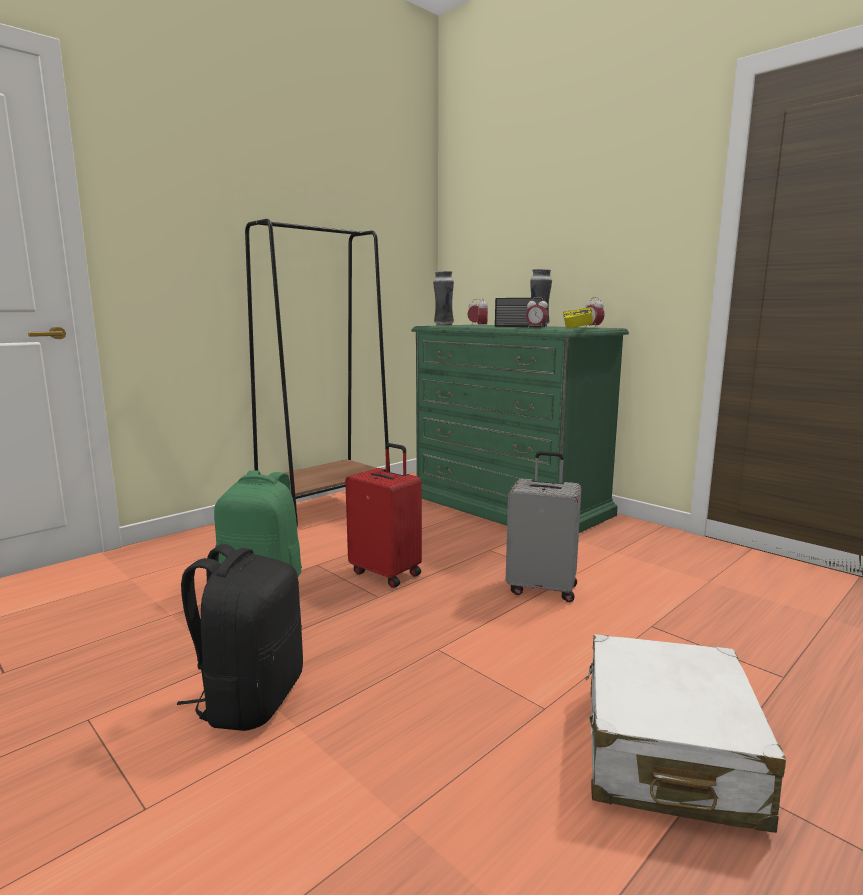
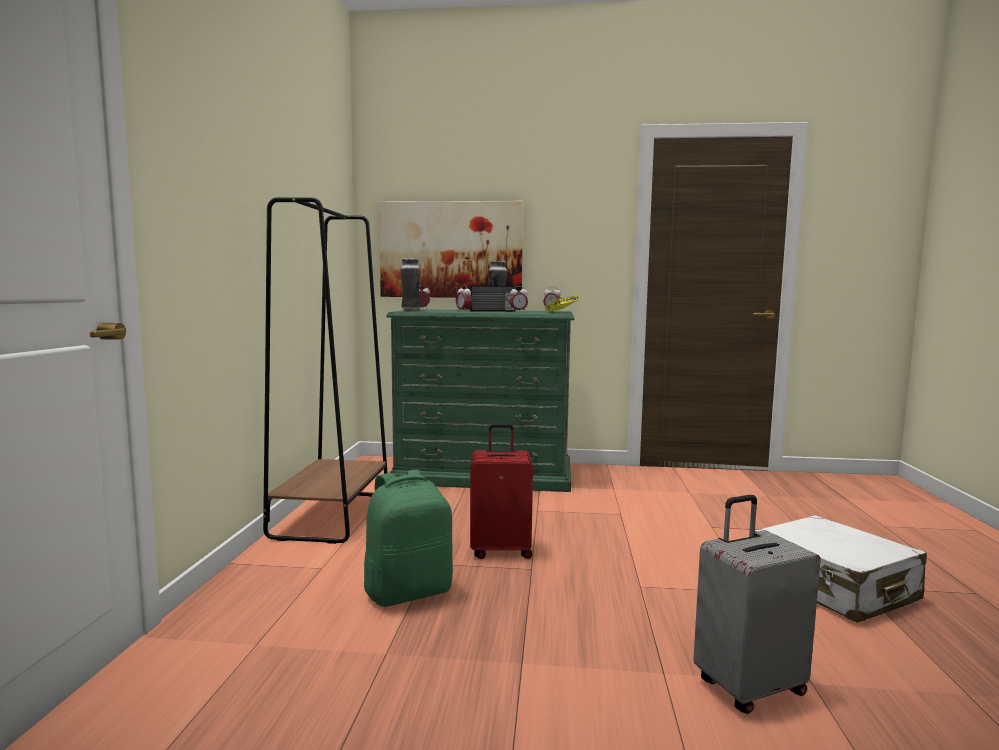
camera: 40 degrees left, 5 degrees down
black backpack [177,544,303,731] -> none
grey suitcase [506,451,581,602] -> grey suitcase moved to [693,495,821,714]
none -> picture [379,201,523,298]

